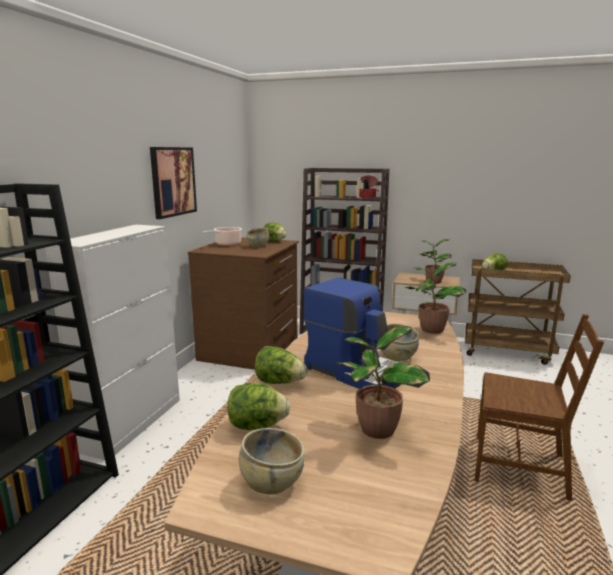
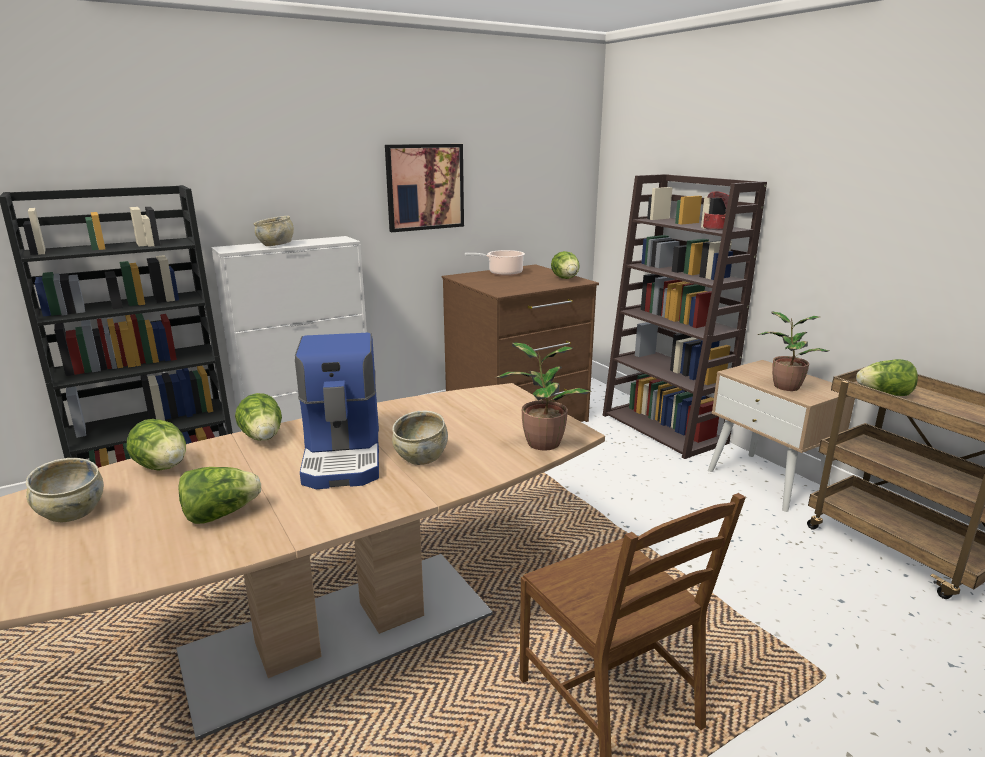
camera: 40 degrees right, 5 degrees up
beige bowl [246,227,269,247] -> beige bowl moved to [254,216,294,246]
potted plant [333,326,430,439] -> lettuce [178,467,261,524]

